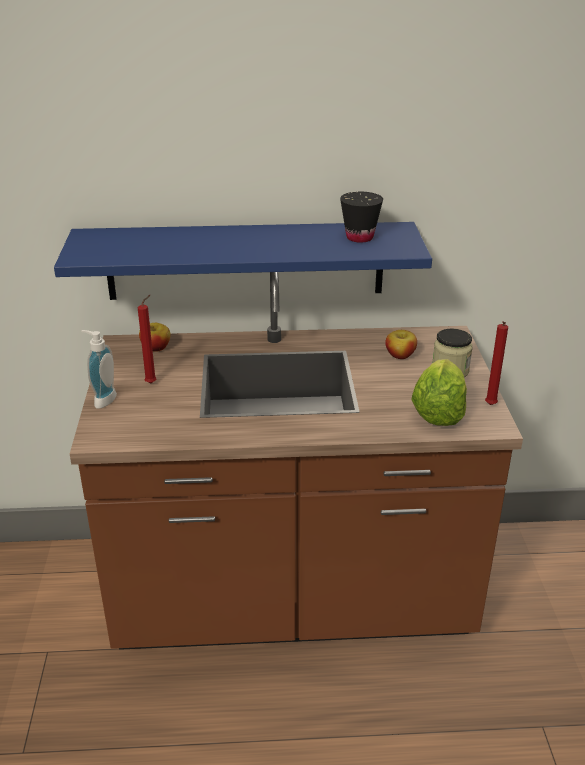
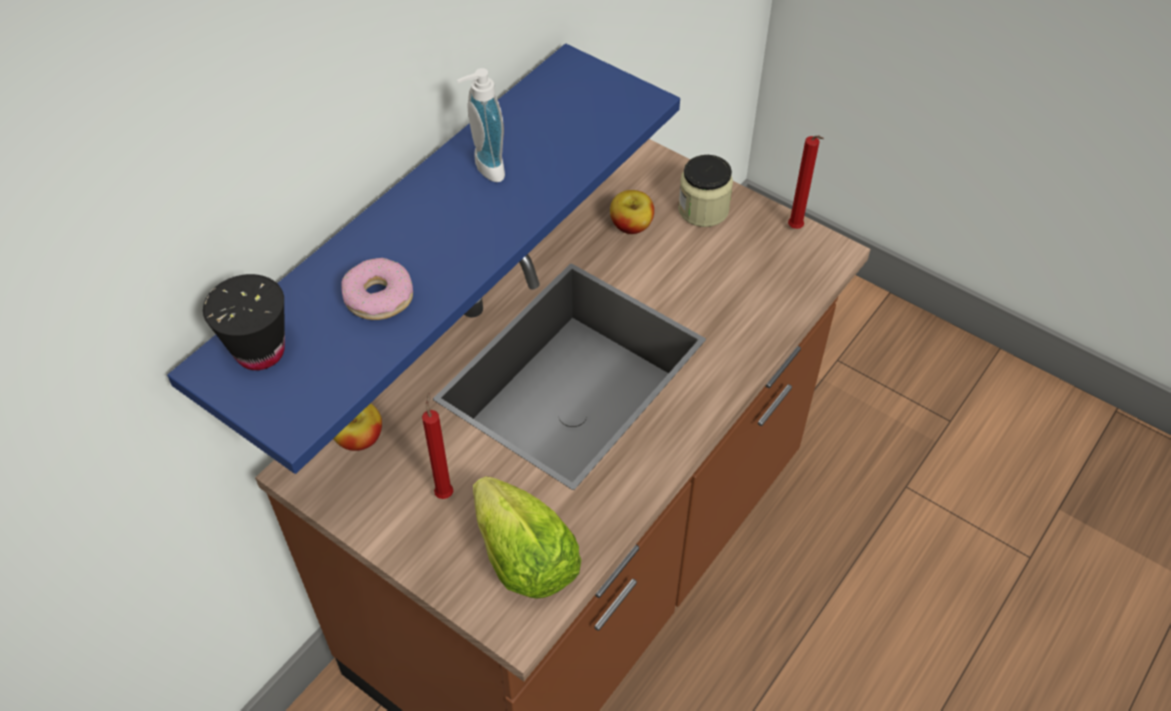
camera: 50 degrees left, 20 degrees up
soap dispenser [81,330,117,409] -> soap dispenser moved to [457,68,505,182]
black cup [340,192,383,243] -> black cup moved to [203,274,285,370]
lettuce [411,359,467,426] -> lettuce moved to [473,476,581,599]
none -> donut [341,258,413,320]

